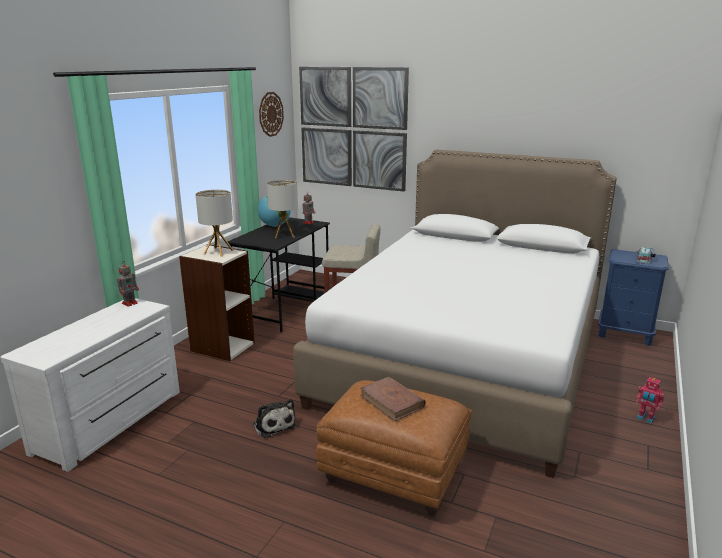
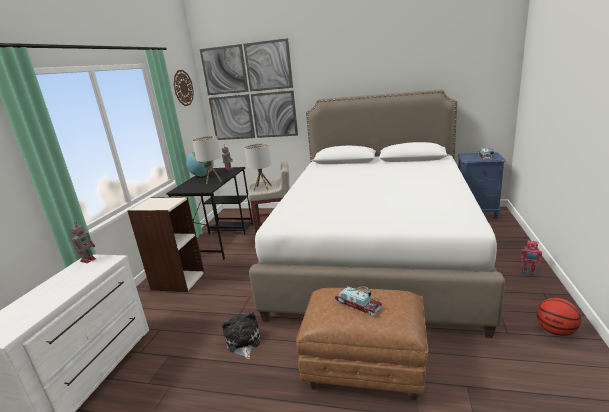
camera: 10 degrees left, 0 degrees up
table lamp [195,190,233,257] -> table lamp moved to [244,143,272,191]
plush toy [253,399,296,438] -> plush toy turned 150 degrees counterclockwise [222,312,260,359]
brown book [360,377,426,421] -> toy car [335,286,383,316]
none -> basketball [537,298,581,336]

